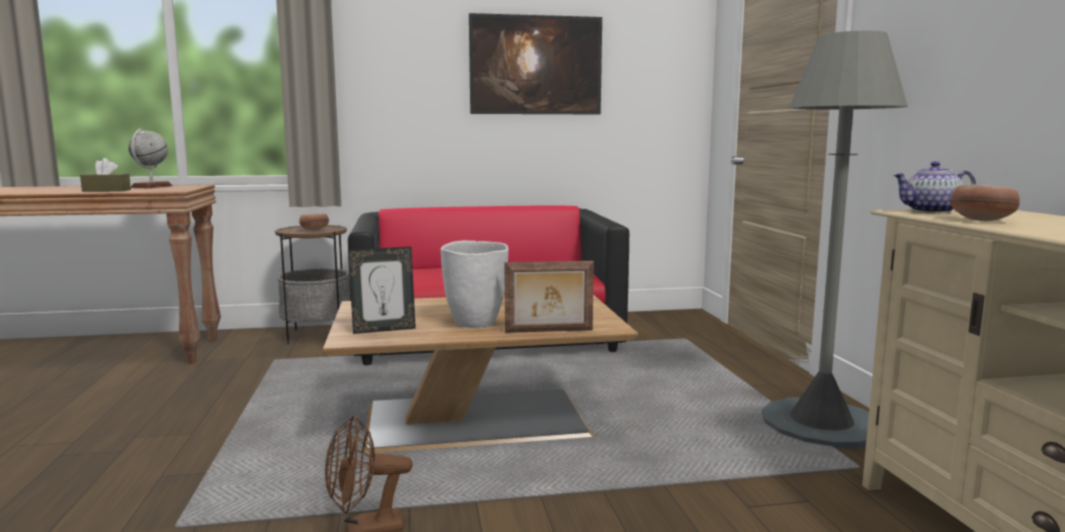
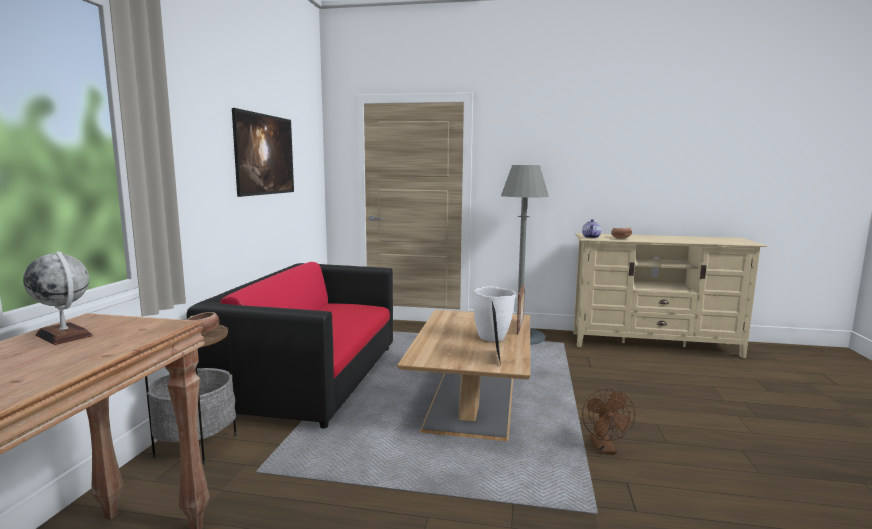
camera: 70 degrees left, 0 degrees up
brown tissue box [80,158,131,192] -> none

